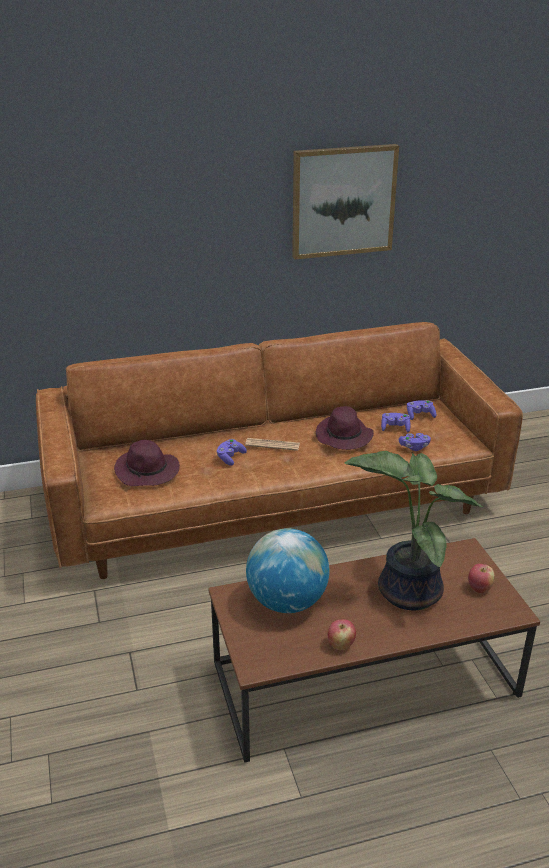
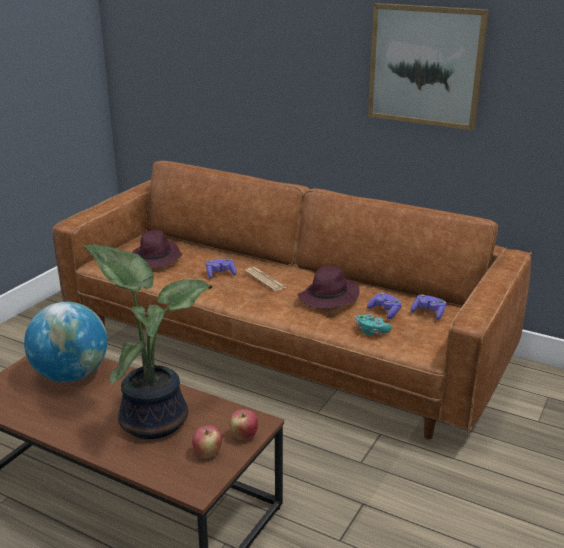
camera: 45 degrees right, 5 degrees down
apple [327,619,356,650] -> apple moved to [229,409,258,440]
purple game controller [399,433,431,451] -> turquoise game controller [356,314,392,335]

